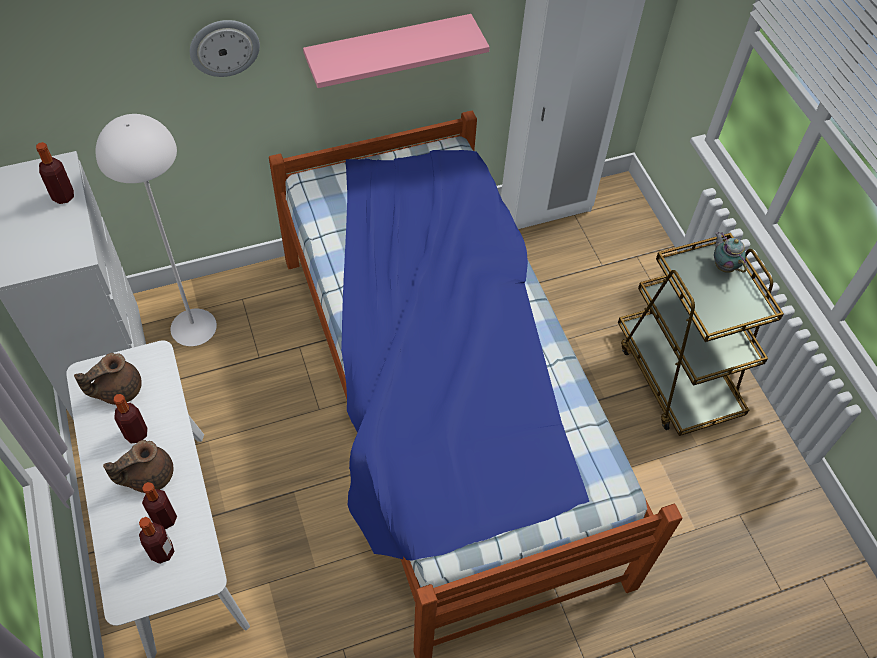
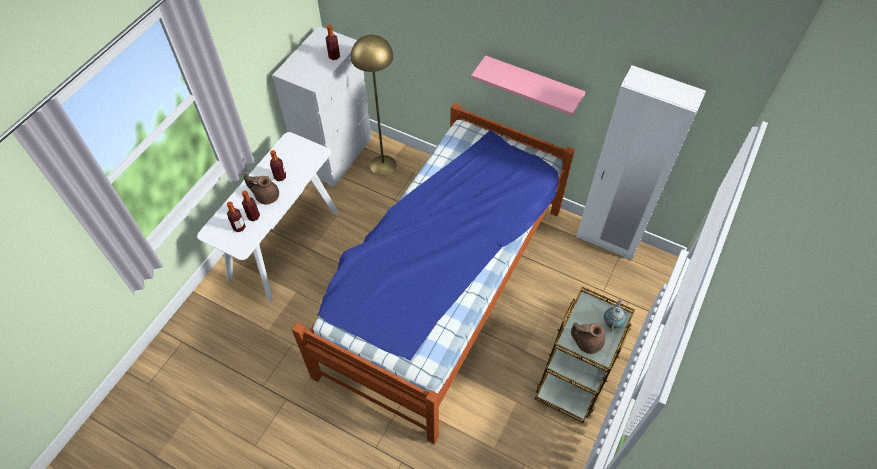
camera: 50 degrees right, 0 degrees up
brown teapot [74,353,142,405] -> brown teapot moved to [571,322,605,354]
white floor lamp [96,114,217,346] -> yellow floor lamp [351,35,396,176]
wall clock [190,20,260,77] -> none

